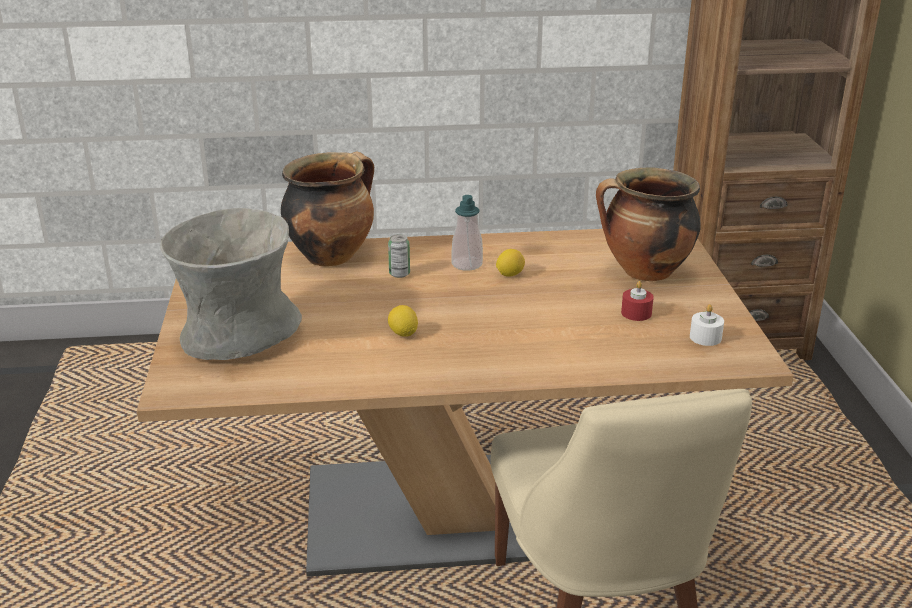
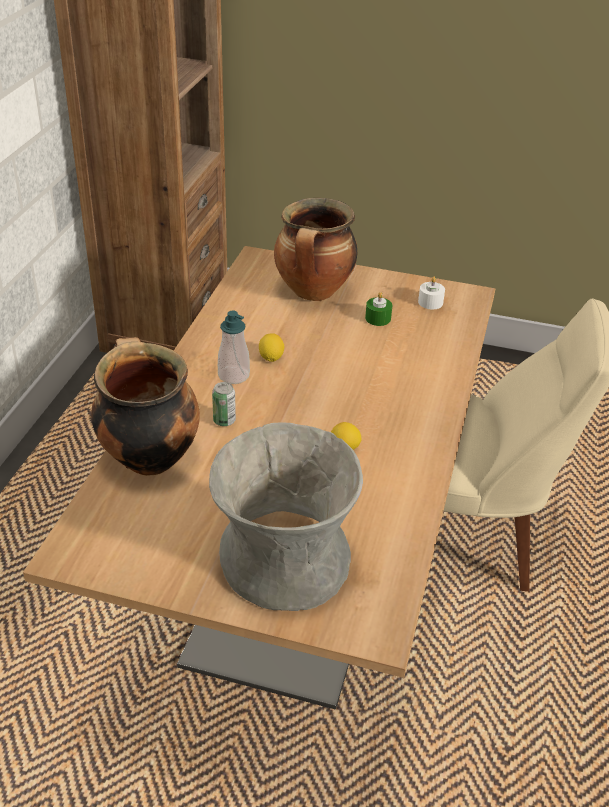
camera: 70 degrees left, 10 degrees up
red candle [621,281,654,321] -> green candle [365,292,392,326]

